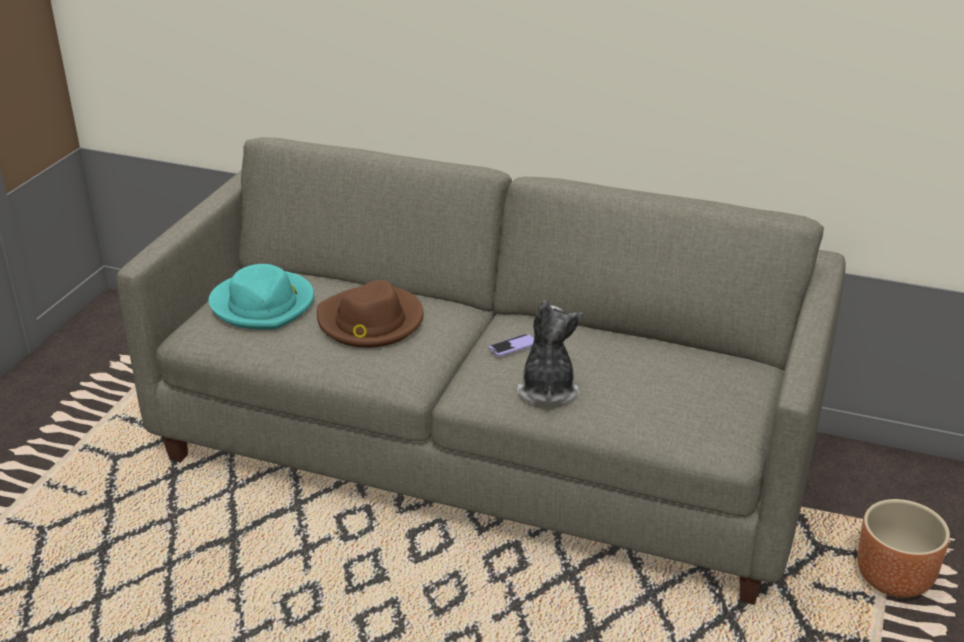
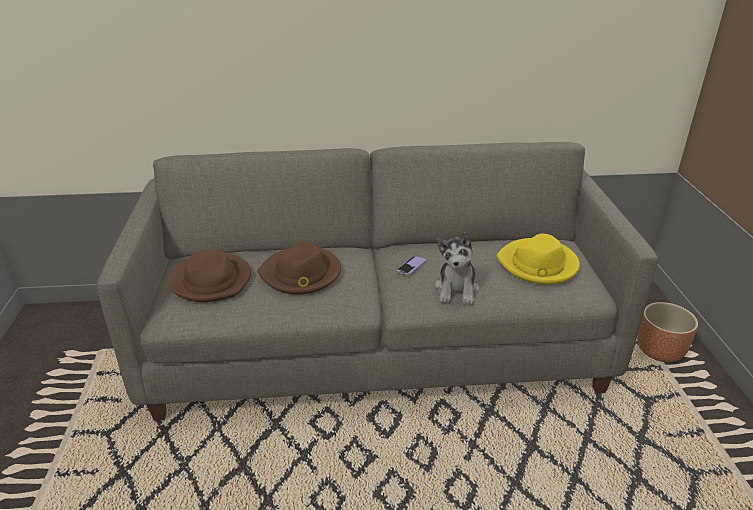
camera: 25 degrees left, 0 degrees up
turquoise hat [208,264,314,329] -> brown hat [167,249,251,302]
plush toy [517,300,583,404] -> plush toy turned 150 degrees counterclockwise [435,232,479,304]
none -> yellow hat [496,234,580,285]

